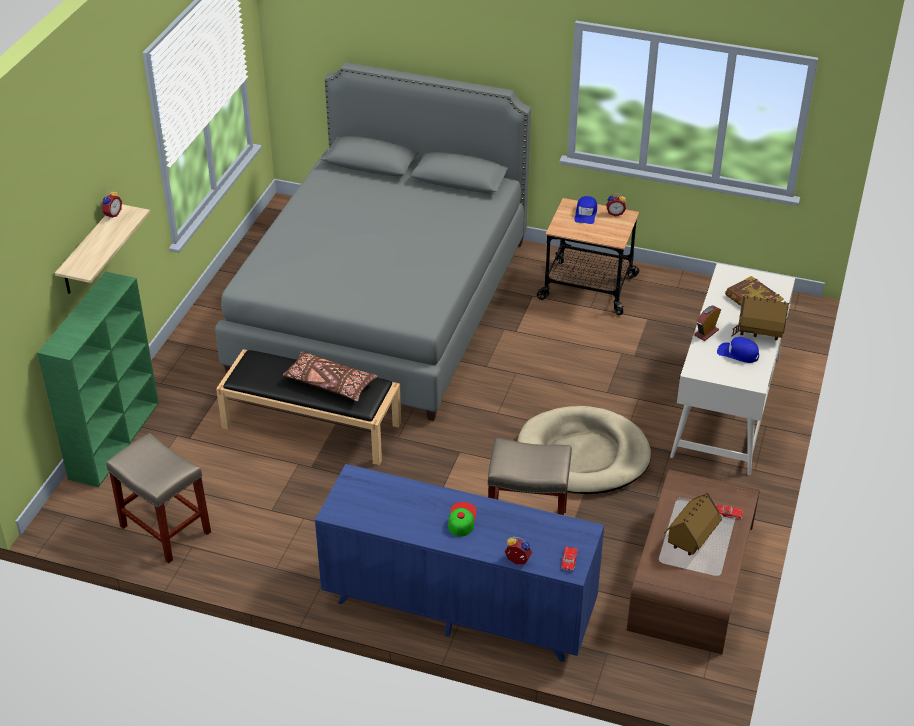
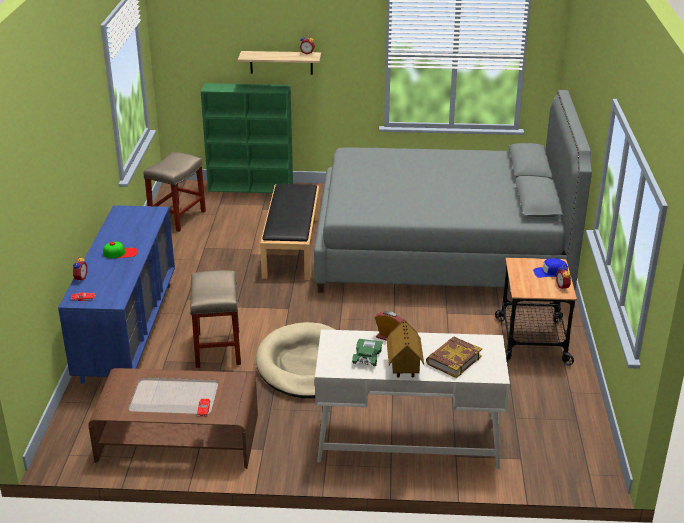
camera: 75 degrees right, 10 degrees down
brown pillow [283,351,377,402] -> none
toy house [664,493,722,555] -> none
blue cap [717,337,759,363] -> green toy car [352,339,382,366]

